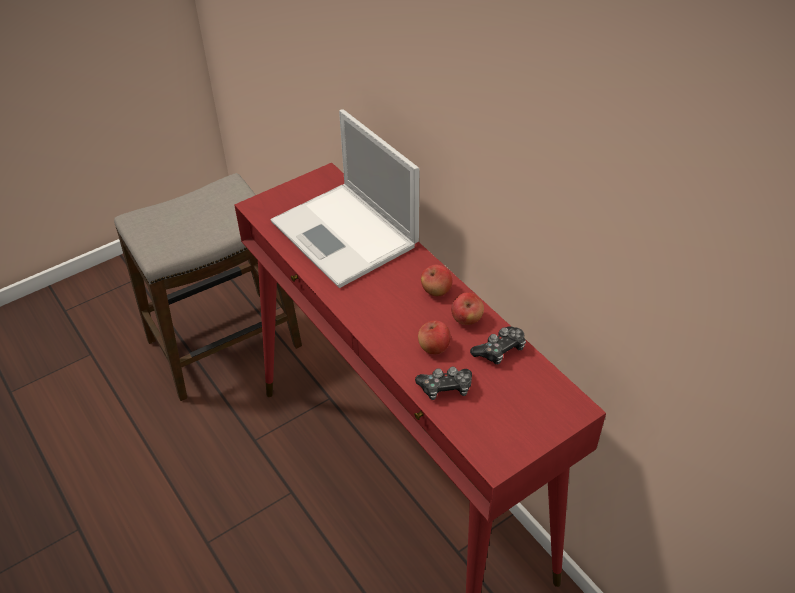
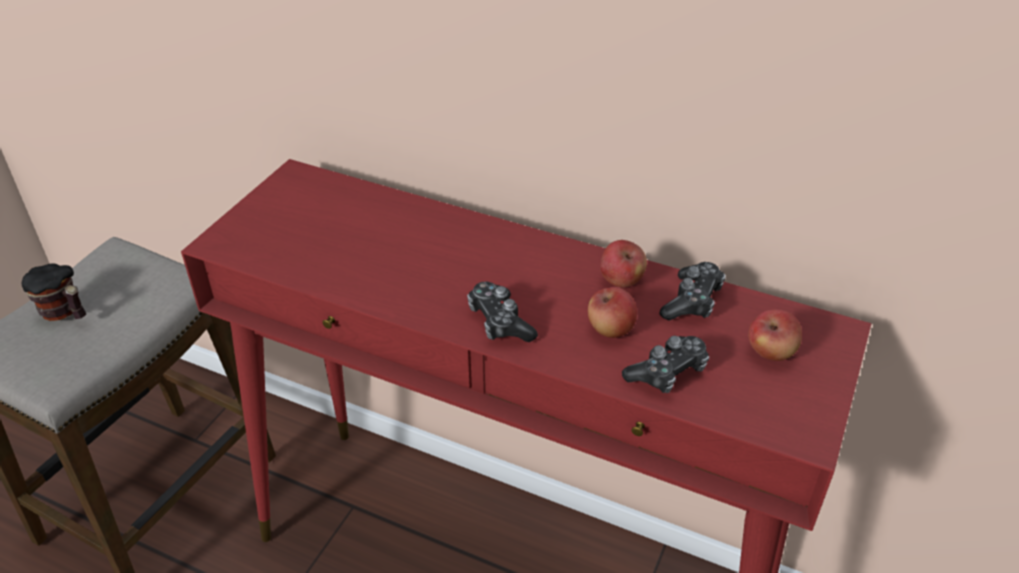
camera: 30 degrees left, 5 degrees down
laptop [271,109,419,288] -> none
apple [421,265,452,297] -> apple moved to [748,309,802,361]
none -> mug [22,263,86,321]
none -> game controller [467,282,538,342]

